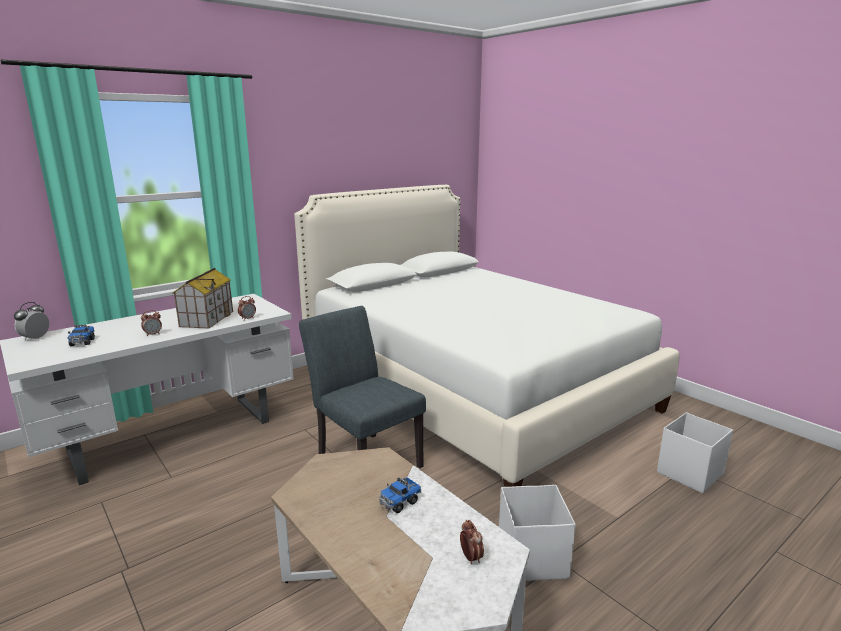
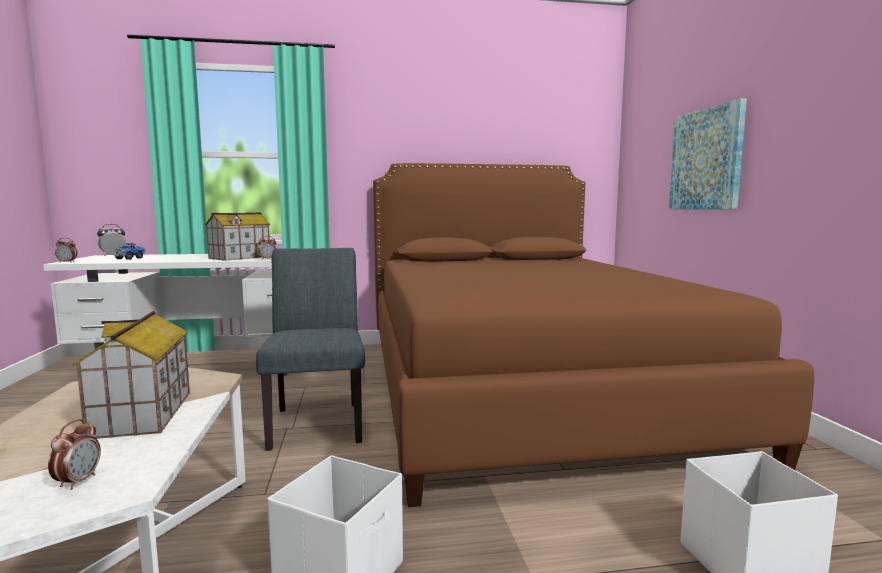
camera: 30 degrees right, 10 degrees down
alarm clock [141,310,162,336] -> alarm clock moved to [55,238,77,263]
white bed [294,185,679,487] -> brown bed [373,163,814,507]
toy truck [379,477,421,513] -> toy house [72,311,190,439]
none -> picture [669,98,747,209]

